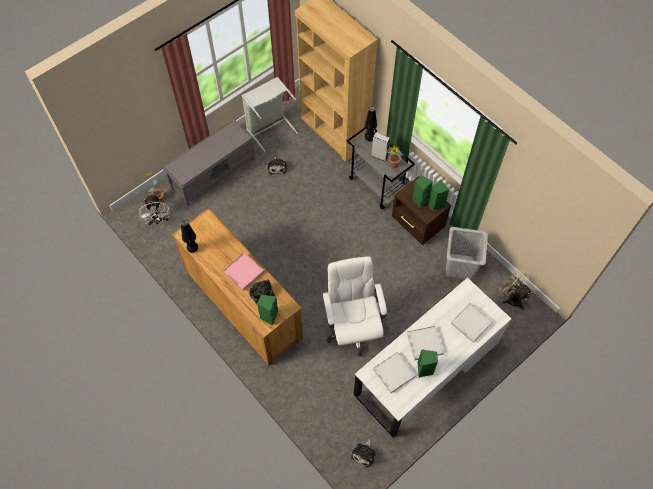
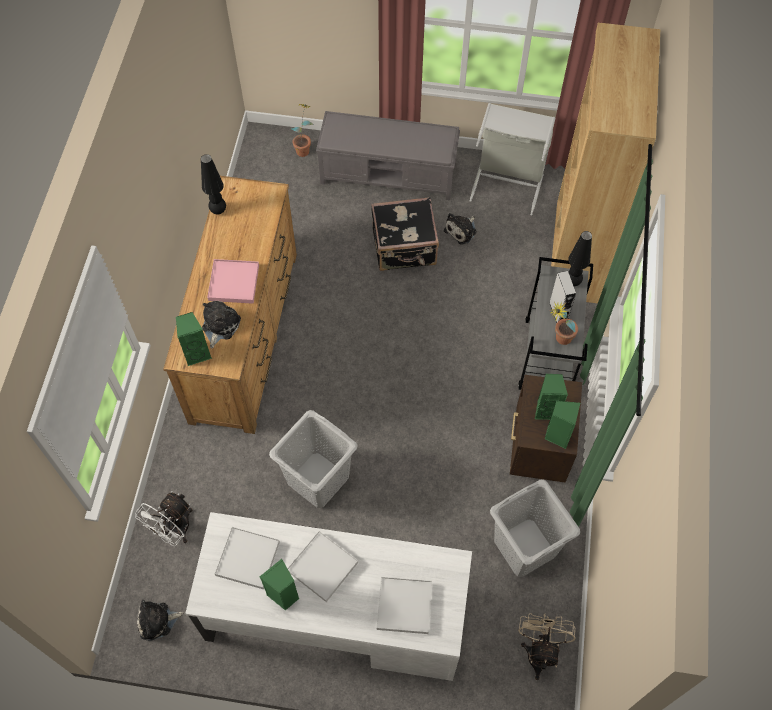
camera: 50 degrees right, 0 degrees up
white fan [139,195,169,225] -> white fan moved to [135,491,192,546]
white office chair [322,256,387,356] -> grey laundry basket [269,410,358,508]
none -> black suitcase [371,197,439,271]

